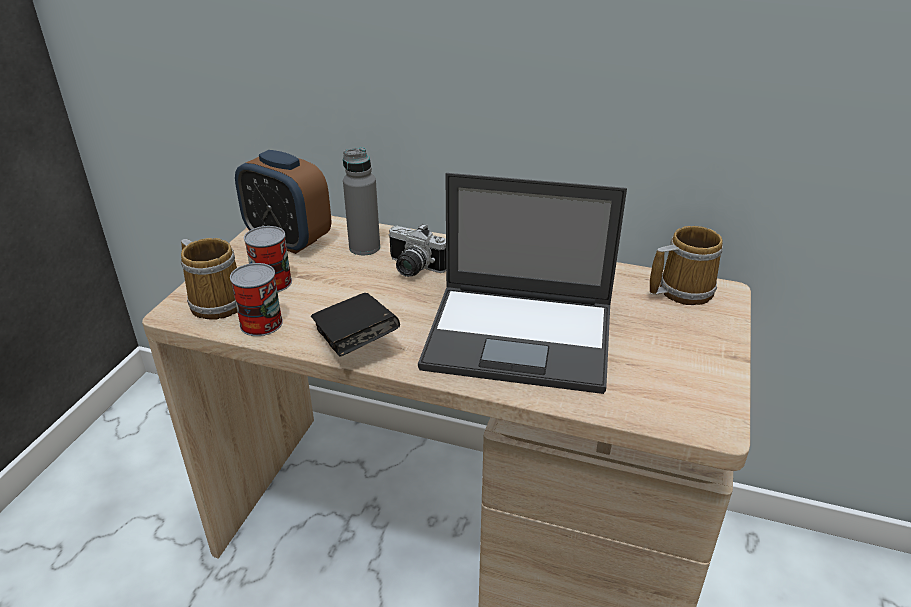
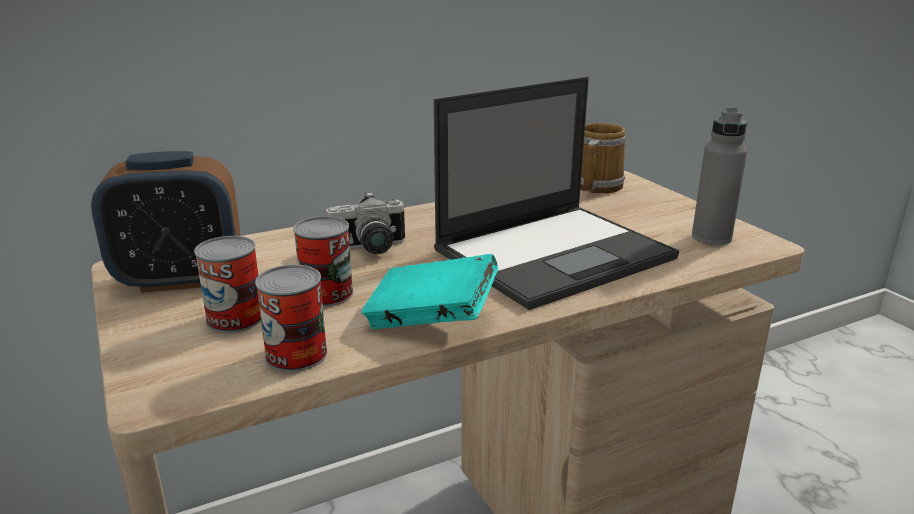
camera: 45 degrees left, 10 degrees down
mug [181,238,237,320] -> none
black book [311,293,400,357] -> turquoise book [361,254,498,329]
grey bottle [343,147,380,255] -> grey bottle moved to [692,108,747,245]
none -> can [293,216,353,307]

